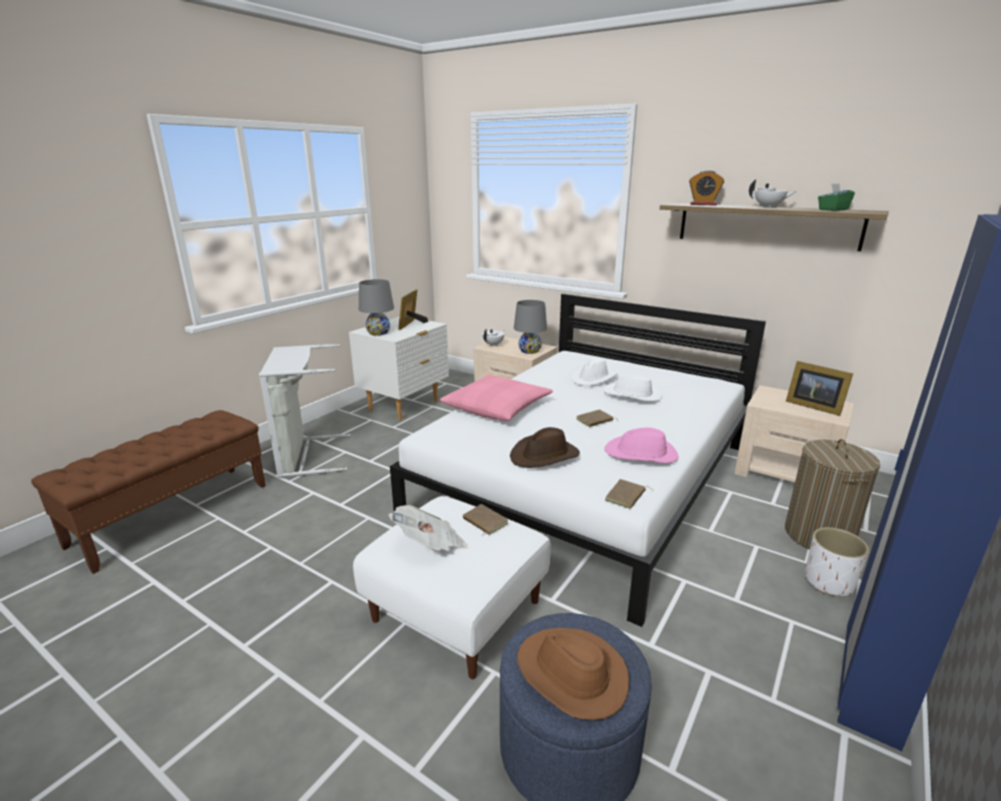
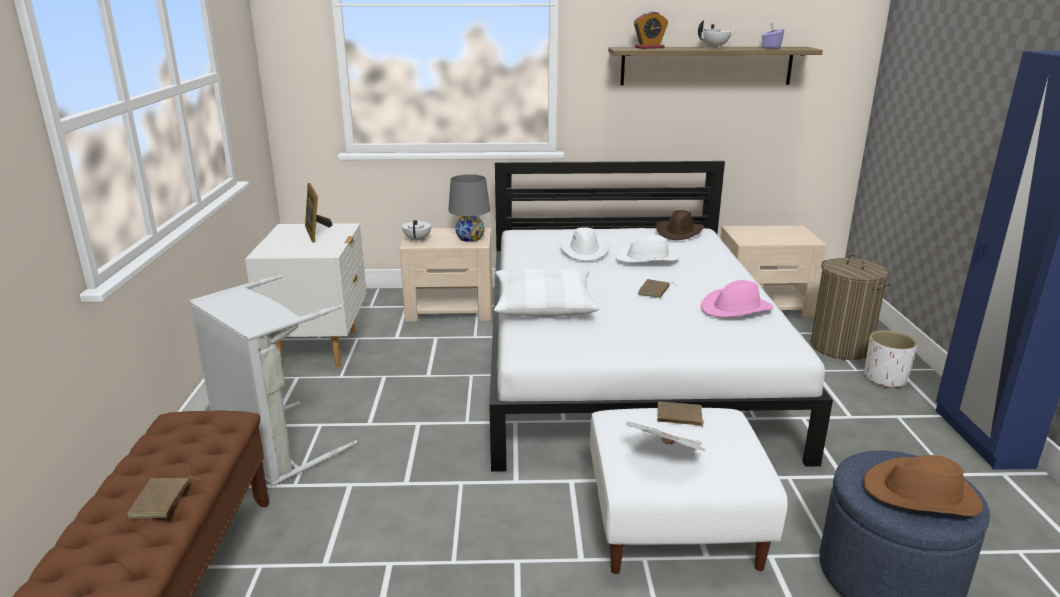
camera: 35 degrees left, 0 degrees up
grey table lamp [359,279,394,335] -> none
pink pillow [440,375,553,421] -> white pillow [494,269,599,317]
brown hat [510,427,580,468] -> brown hat moved to [656,210,704,240]
brown book [605,479,654,509] -> brown book moved to [128,476,200,518]
picture frame [786,361,853,416] -> none
green tissue box [818,183,855,211] -> purple tissue box [762,23,784,49]

